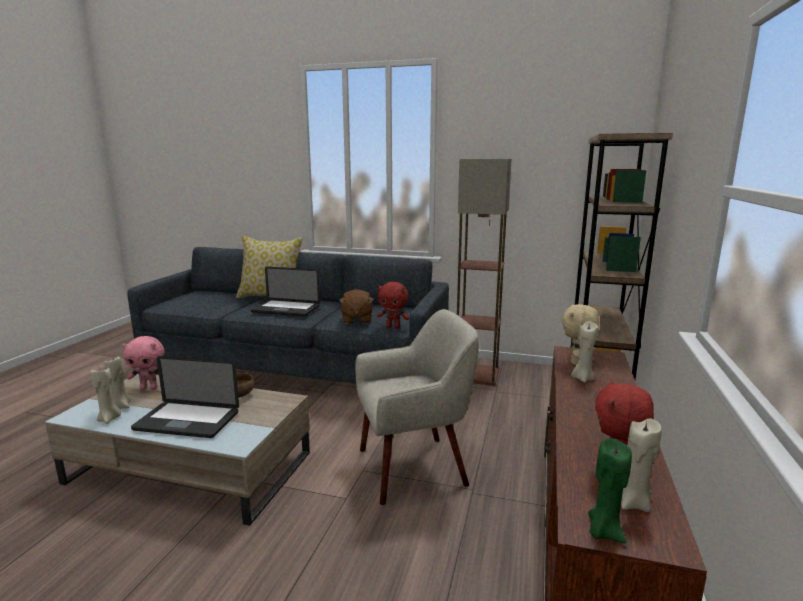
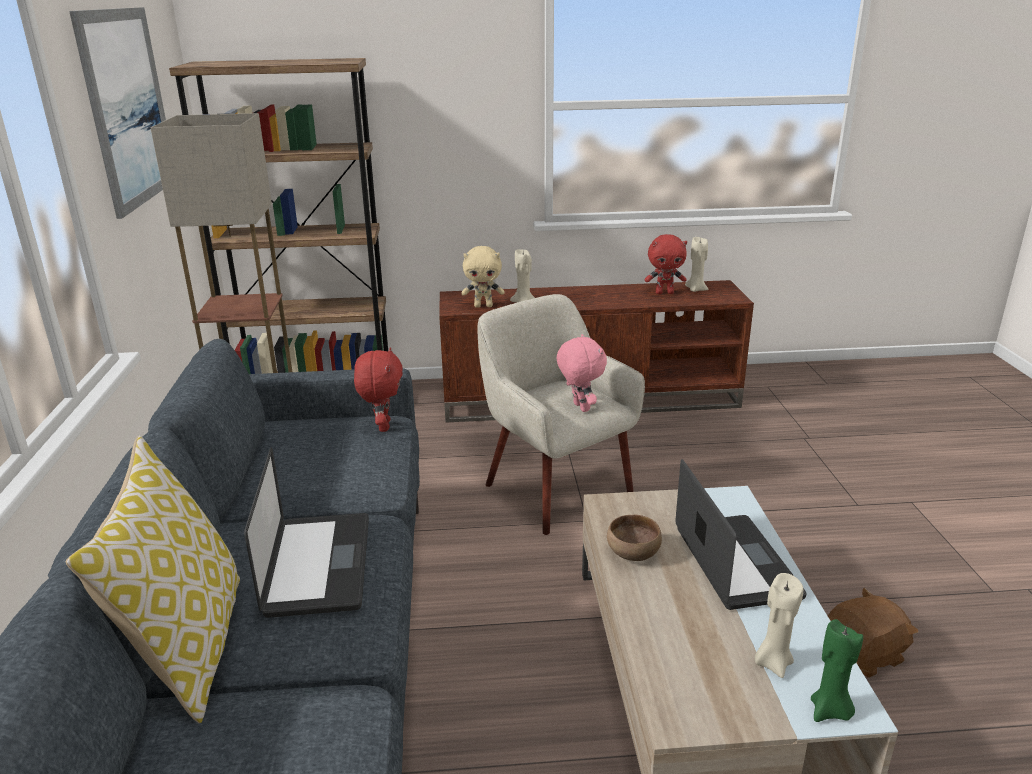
camera: 110 degrees left, 10 degrees up
beige candle [90,367,121,424] -> none
pink plush toy [122,336,164,390] -> pink plush toy moved to [557,334,607,412]
brown plush toy [339,289,374,324] -> brown plush toy moved to [828,588,918,678]
green candle [588,438,632,543] -> green candle moved to [811,619,863,722]
none -> picture [69,7,166,219]

